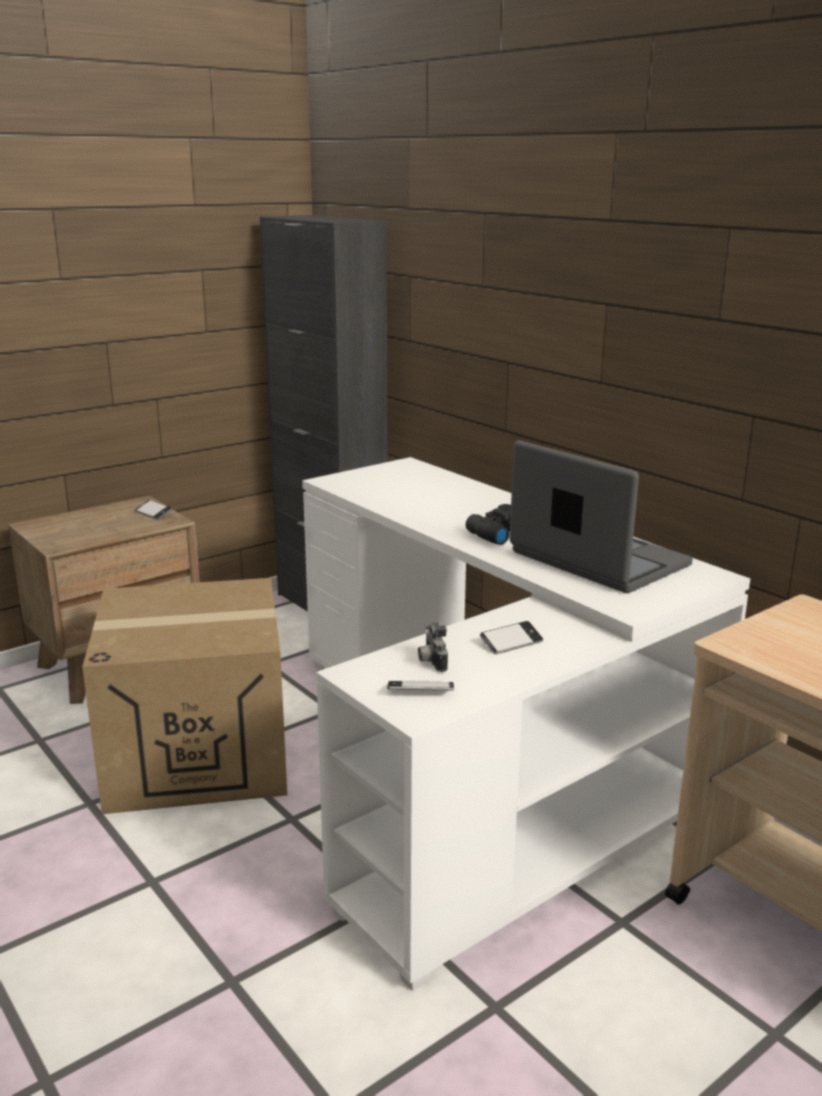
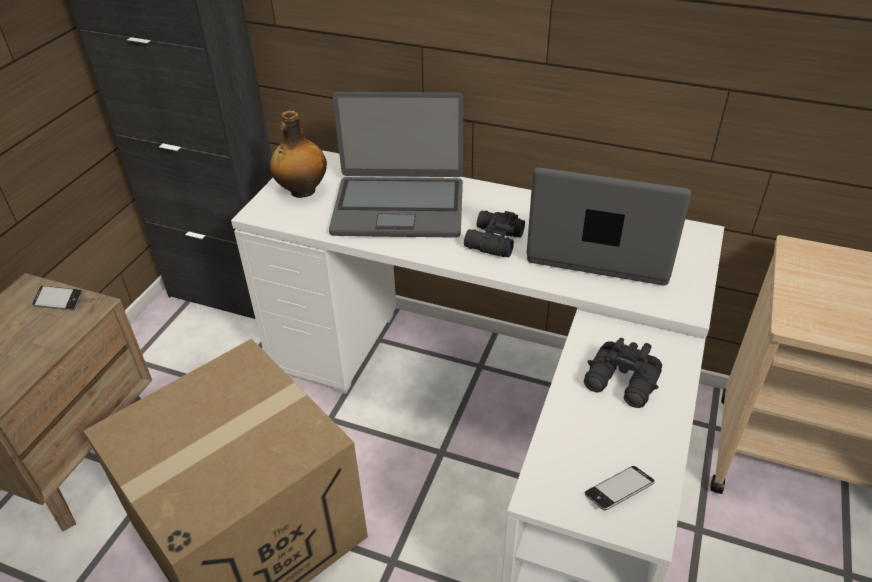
camera: 30 degrees left, 20 degrees up
camera [418,622,448,672] -> none
phone [480,621,543,654] -> black binoculars [584,338,662,408]
none -> bottle [270,110,327,198]
none -> laptop [329,92,463,238]

